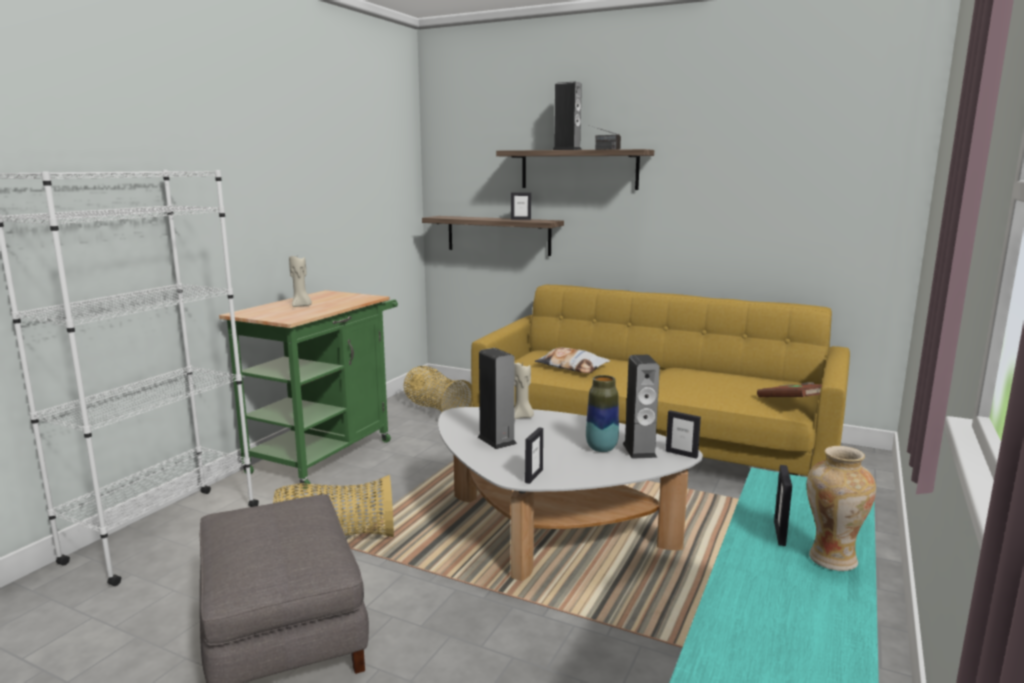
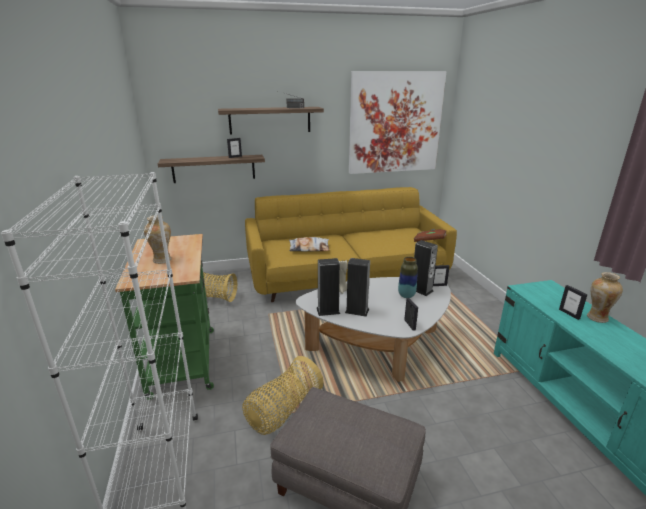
camera: 40 degrees left, 10 degrees up
beige candle [289,256,312,307] -> vase [144,215,172,264]
speaker [552,81,582,150] -> speaker moved to [316,258,340,316]
none -> picture [349,71,446,174]

